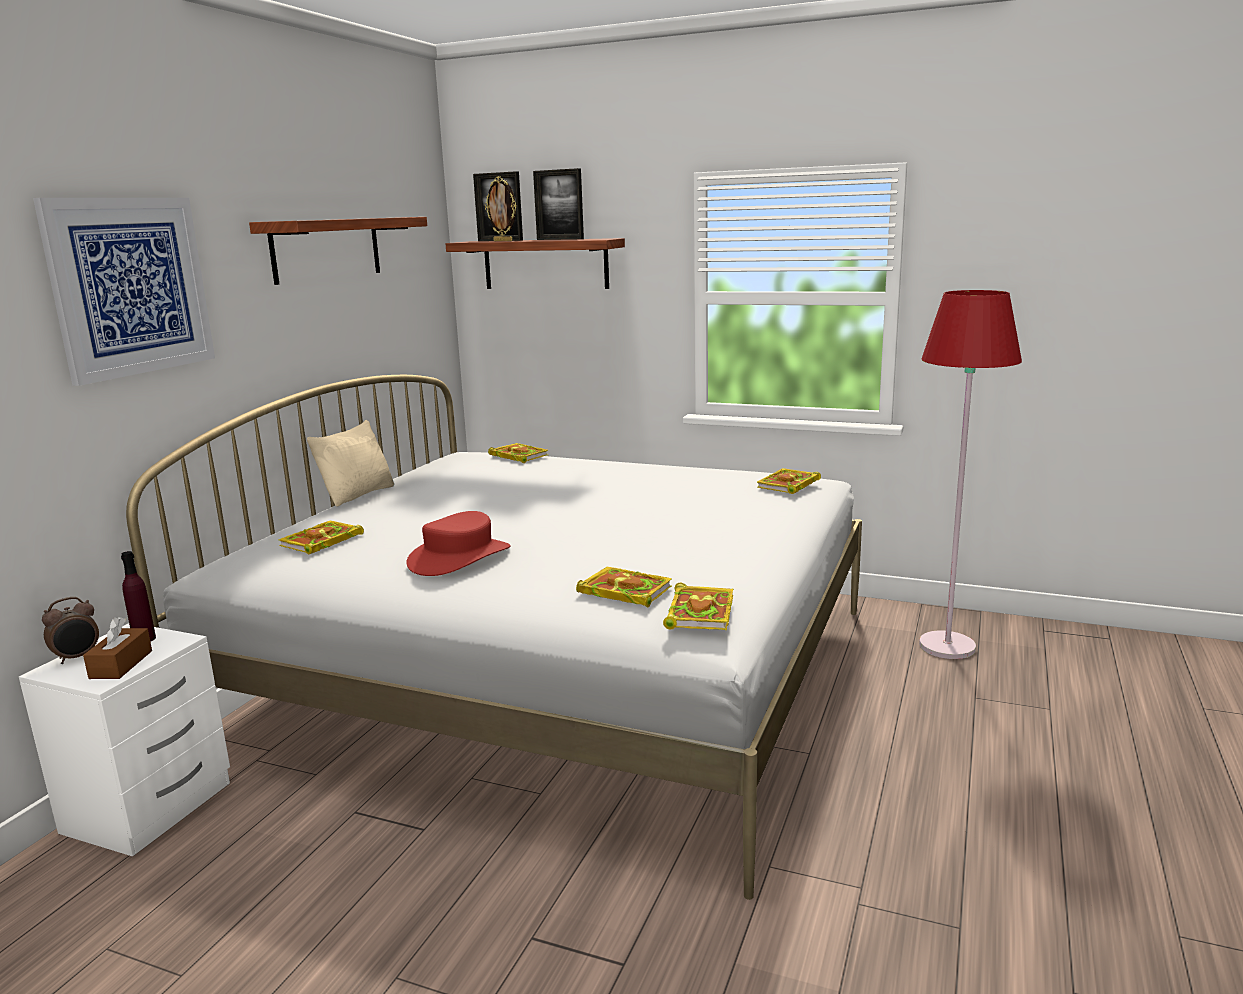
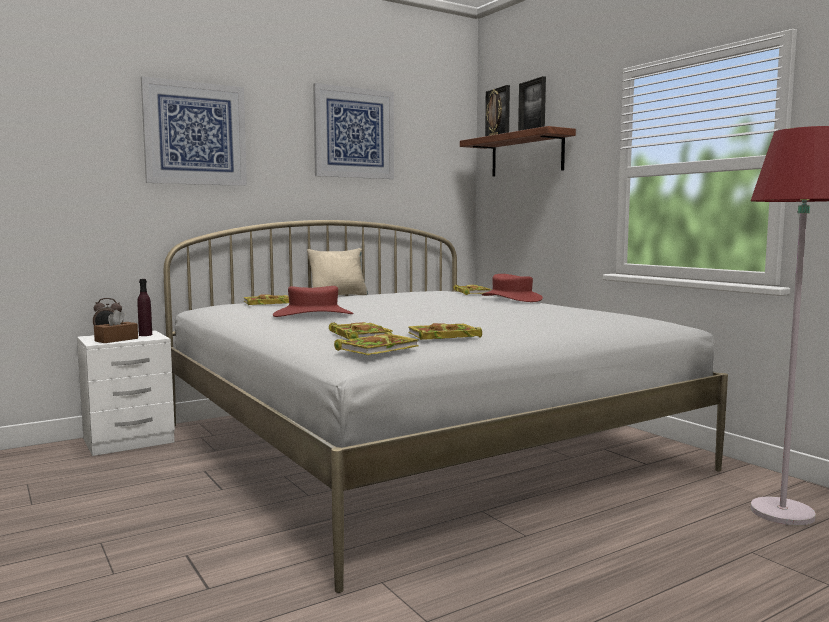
camera: 35 degrees right, 10 degrees down
shelf [249,217,427,285] -> picture [313,83,394,179]
book [757,468,821,494] -> book moved to [408,323,482,340]
none -> red hat [482,274,543,302]

